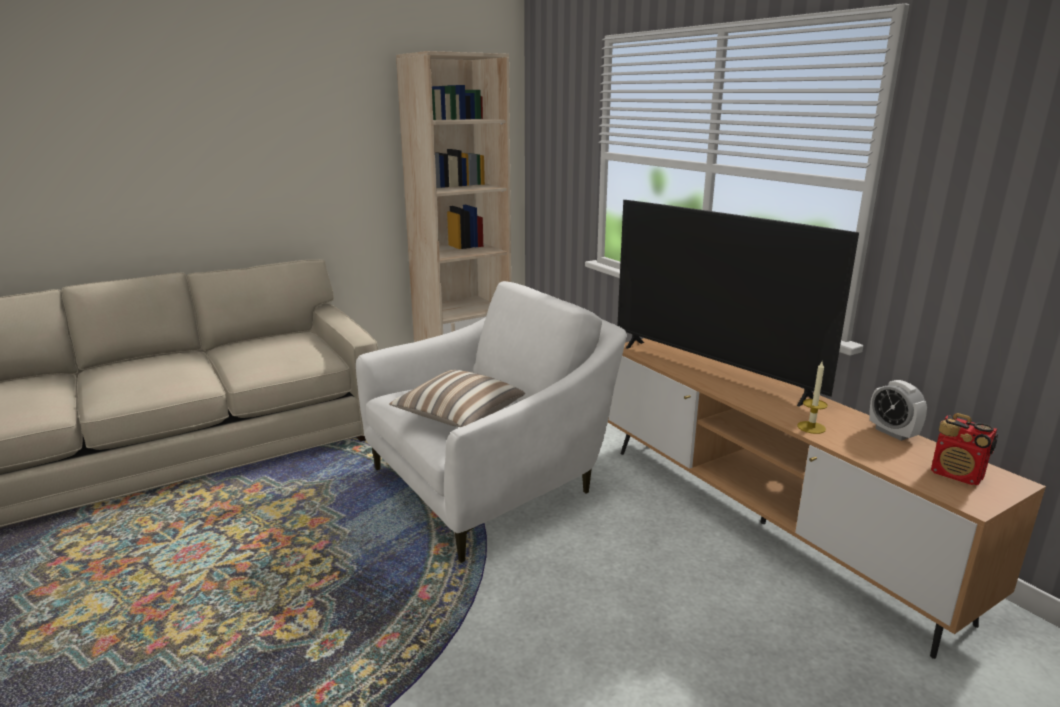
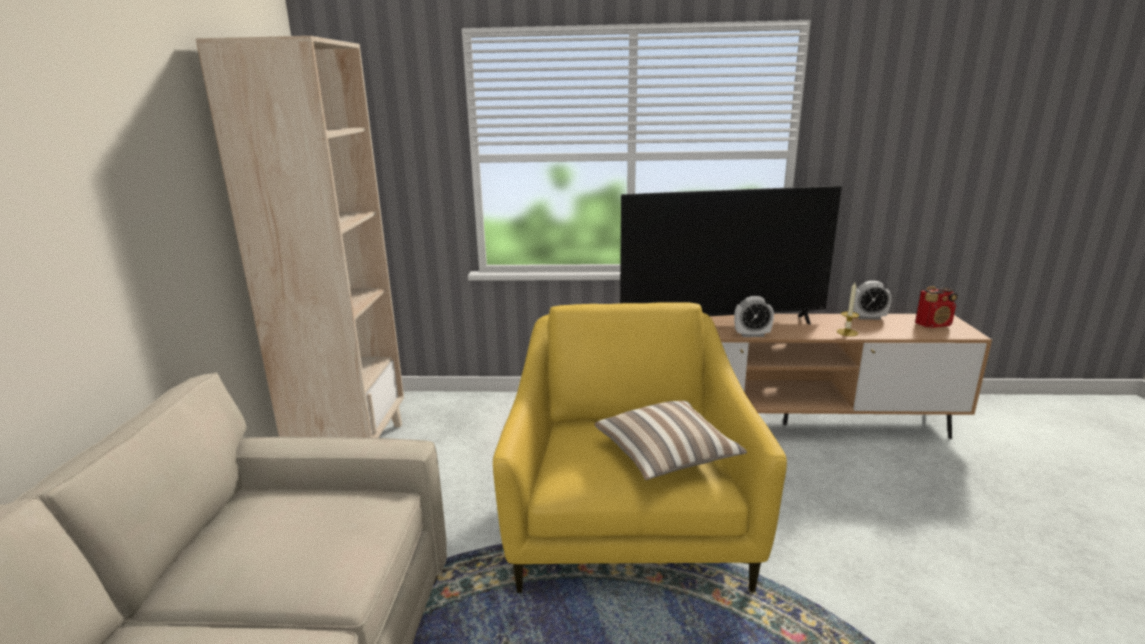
camera: 55 degrees left, 0 degrees up
white armchair [356,281,627,563] -> yellow armchair [493,302,787,593]
none -> alarm clock [734,296,774,337]

